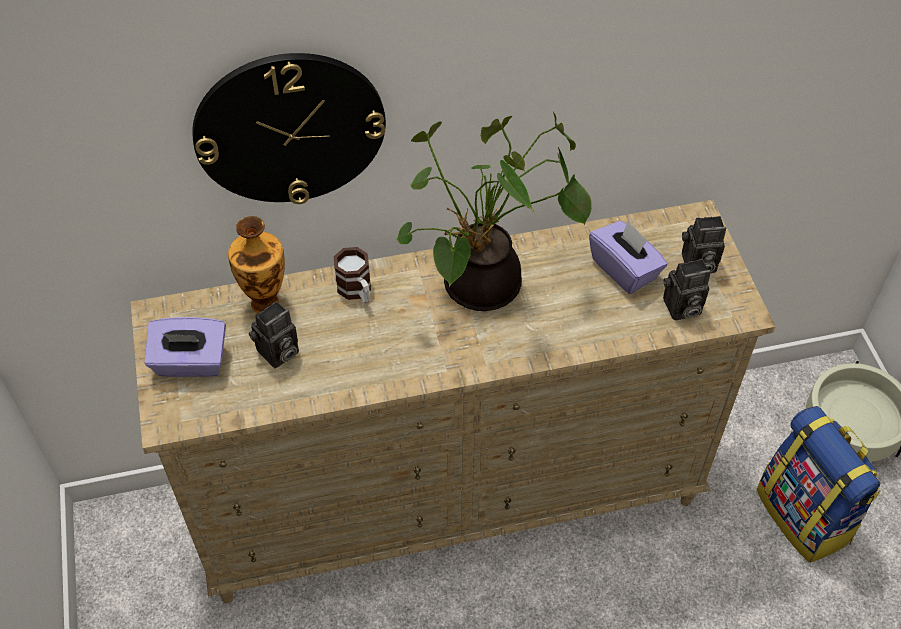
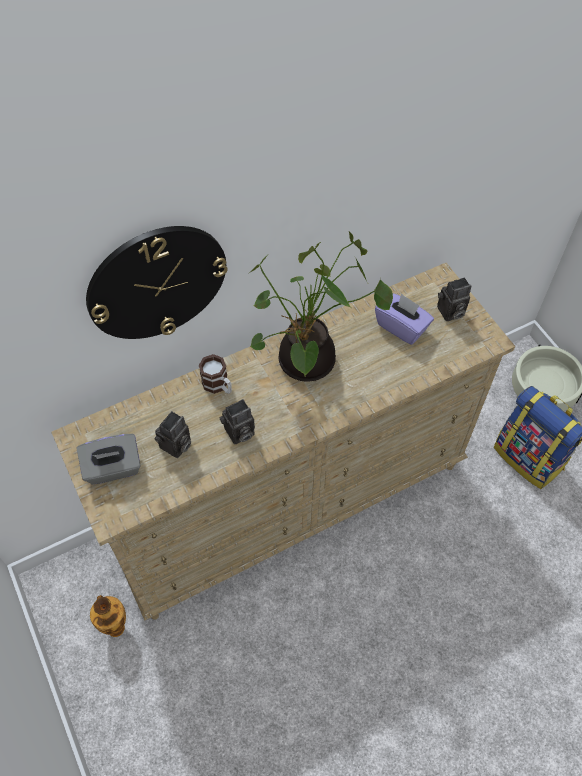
camera: 15 degrees left, 5 degrees up
purple tissue box [145,317,226,377] -> grey tissue box [76,434,141,485]
vase [228,216,285,313] -> vase moved to [90,595,126,637]
camera [663,259,711,320] -> camera moved to [219,399,255,444]

